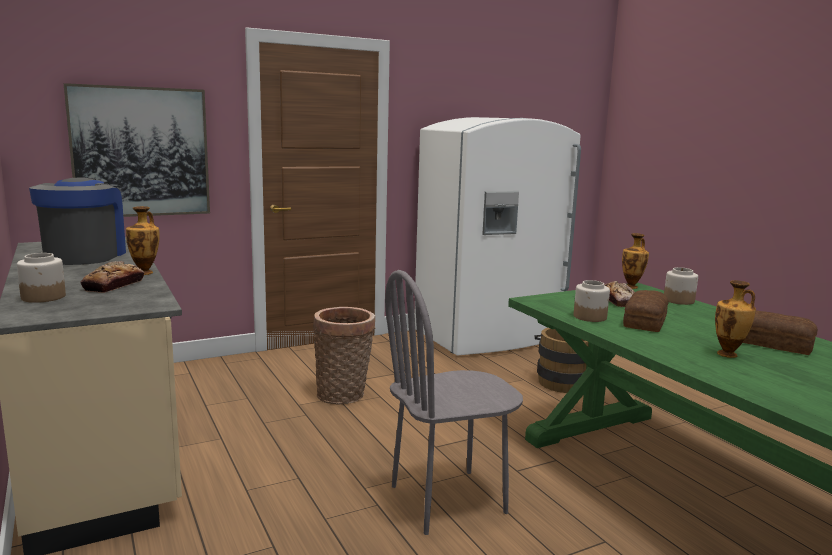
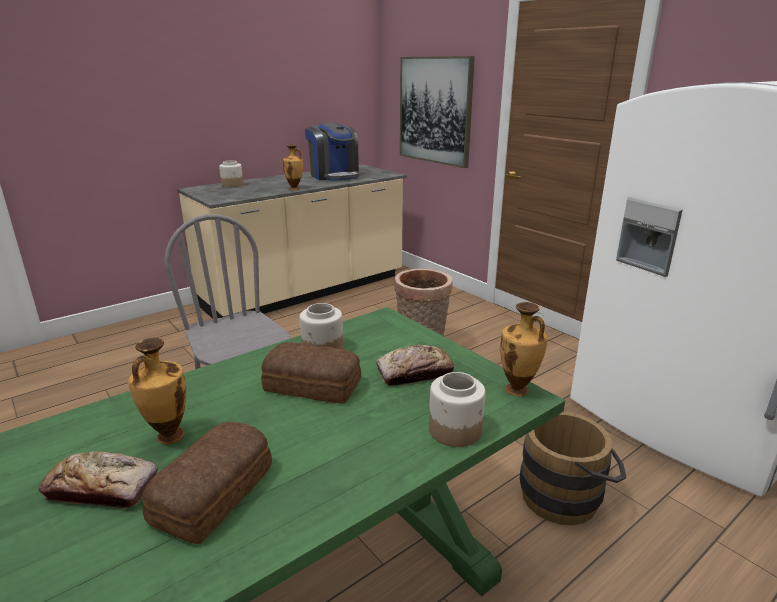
camera: 80 degrees right, 10 degrees up
coffee machine [29,177,126,265] -> coffee machine turned 75 degrees clockwise [305,123,359,181]
bread [81,261,144,293] -> bread moved to [38,451,158,509]

